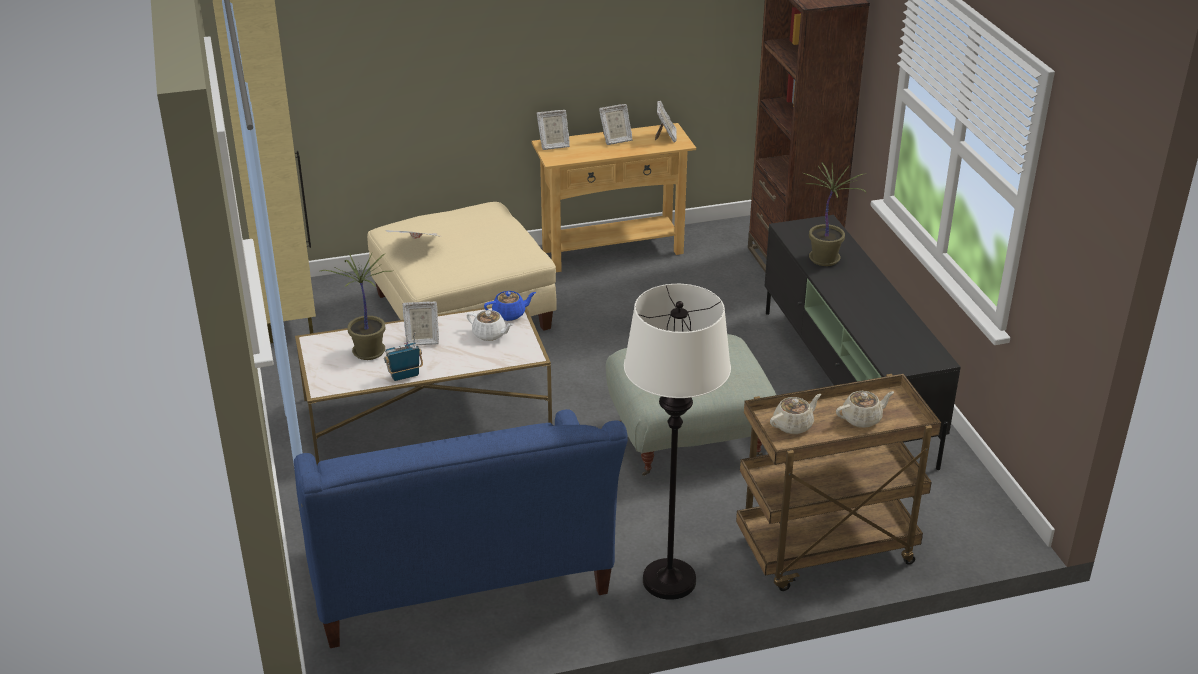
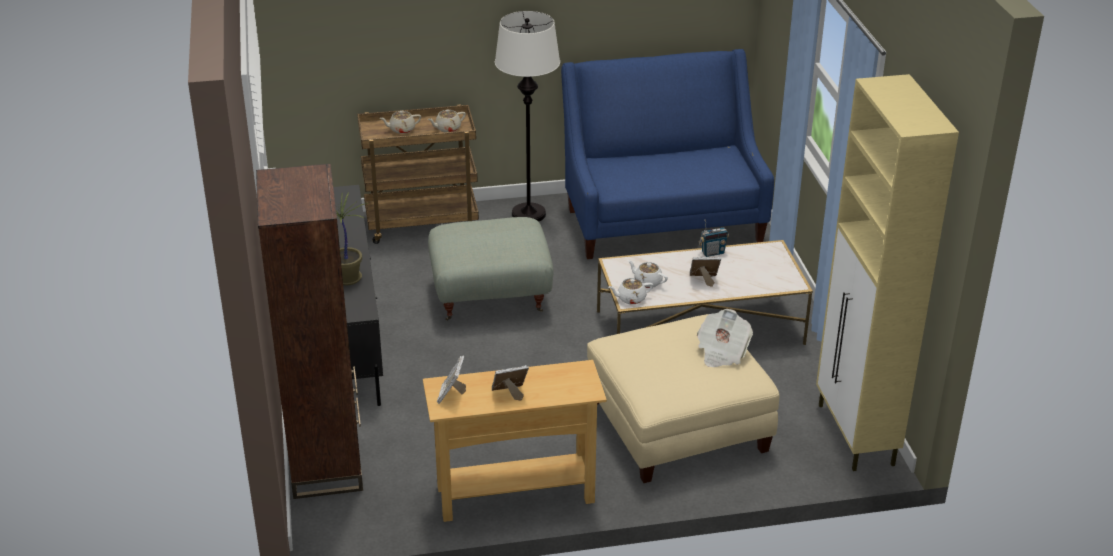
camera: 175 degrees left, 0 degrees up
potted plant [320,253,394,360] -> none
blue teapot [484,291,536,321] -> white teapot [609,278,653,304]
picture frame [537,110,570,150] -> none

